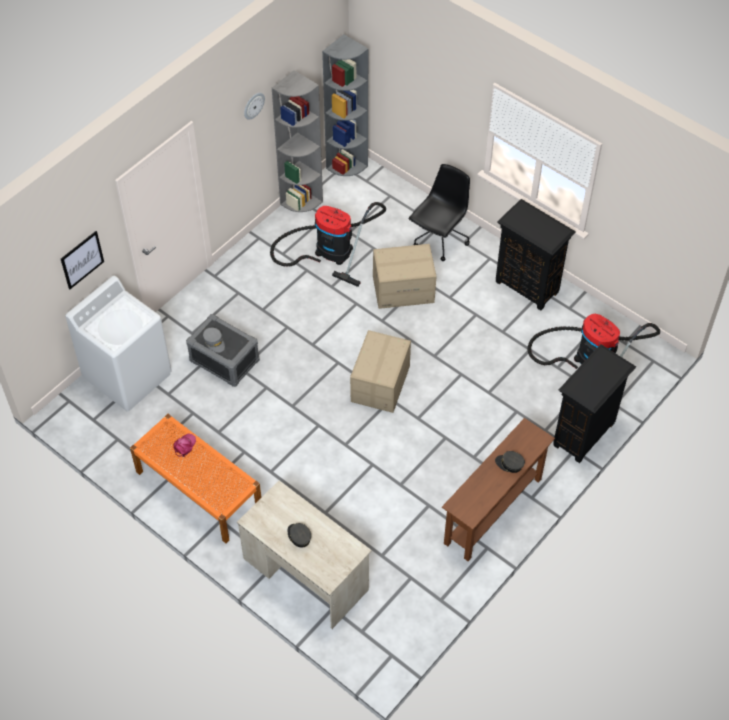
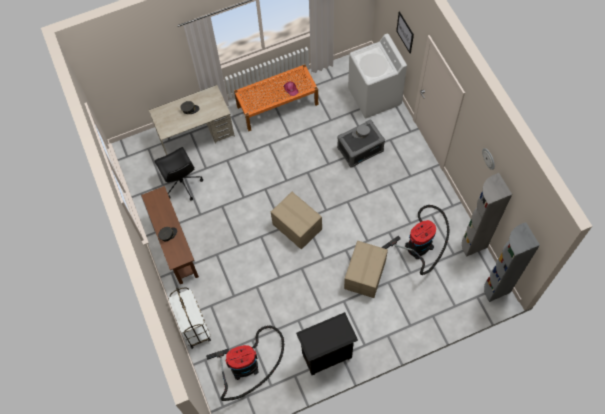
camera: 120 degrees right, 10 degrees up
black office chair [409,164,470,261] -> black office chair moved to [154,147,203,201]
black cabinet [553,344,636,463] -> white cart [169,288,211,349]

